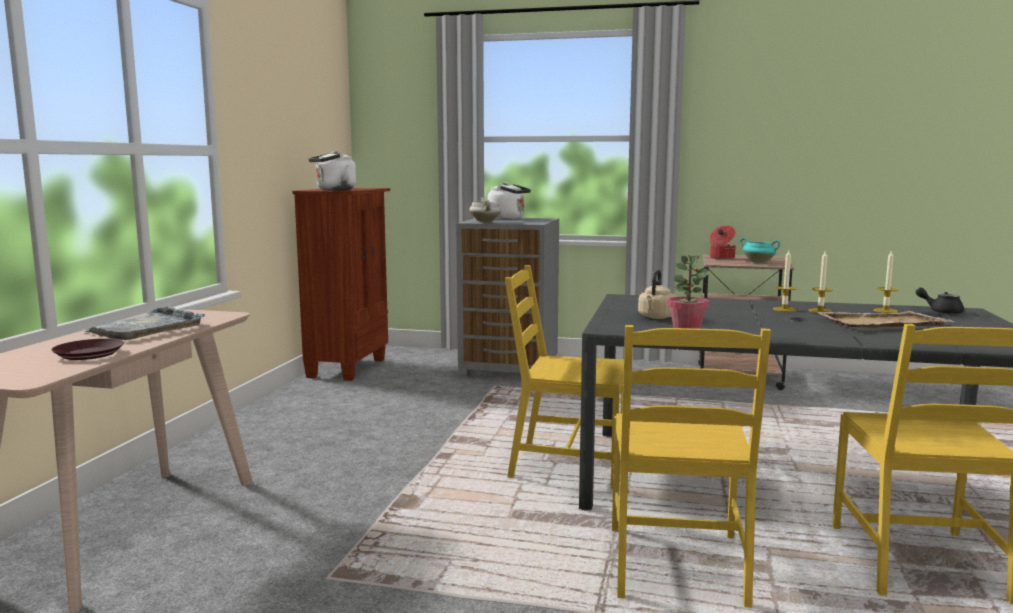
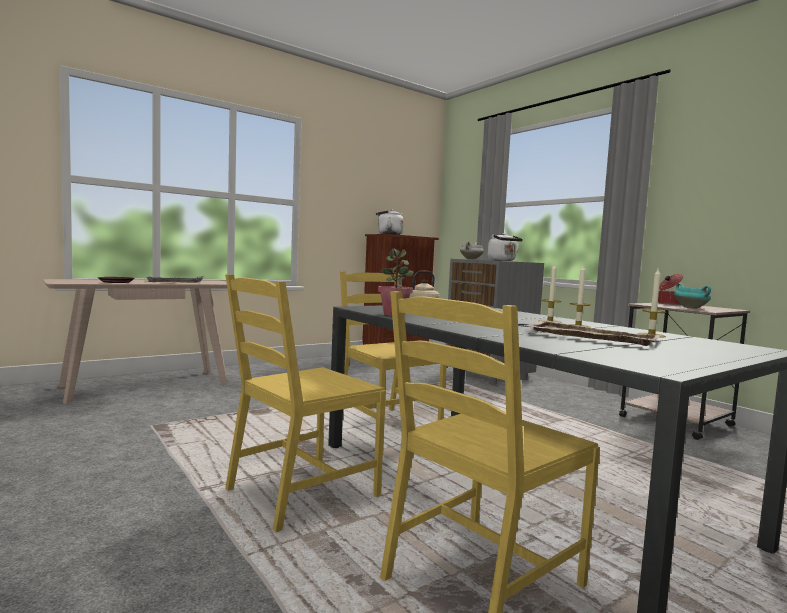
camera: 40 degrees right, 5 degrees down
black teapot [916,288,964,314] -> none

